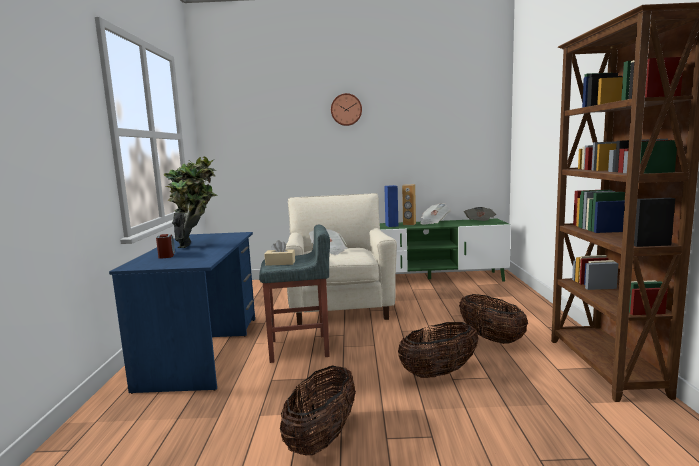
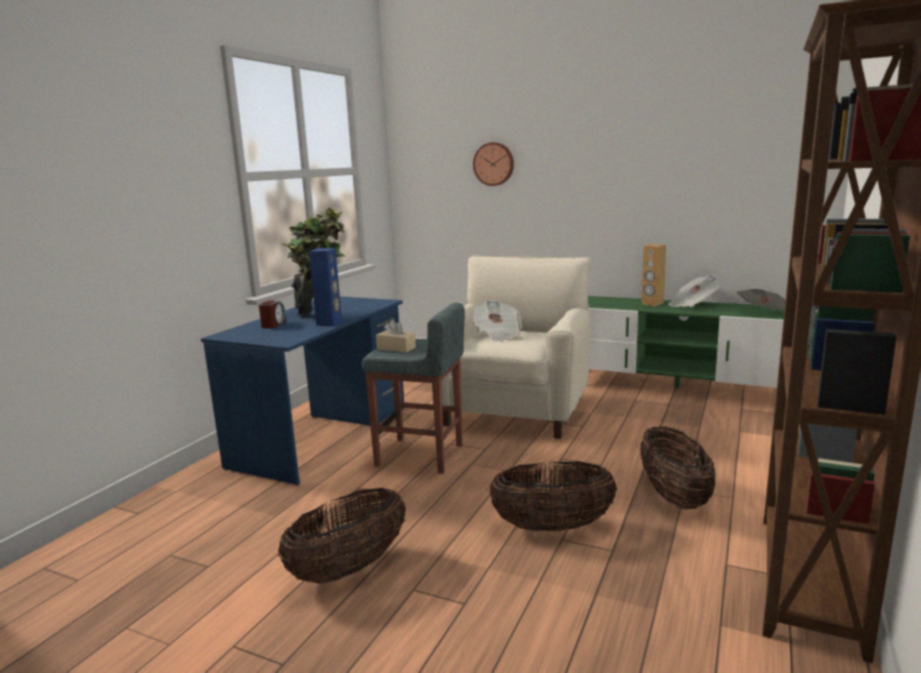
camera: 25 degrees right, 5 degrees up
wall clock [331,93,362,126] -> wall clock moved to [473,142,514,186]
blue speaker [384,185,398,227] -> blue speaker moved to [309,248,342,326]

